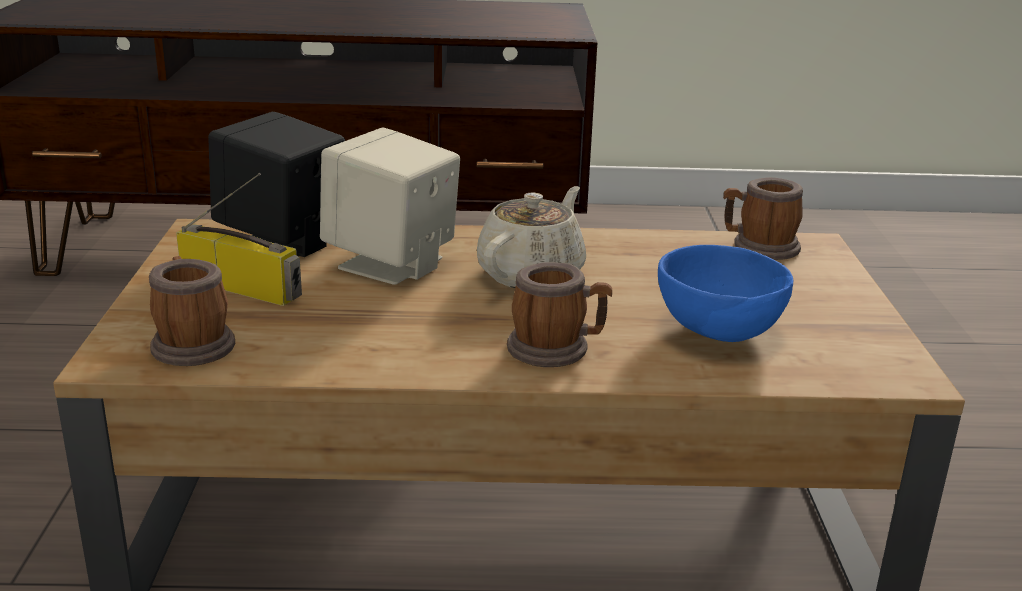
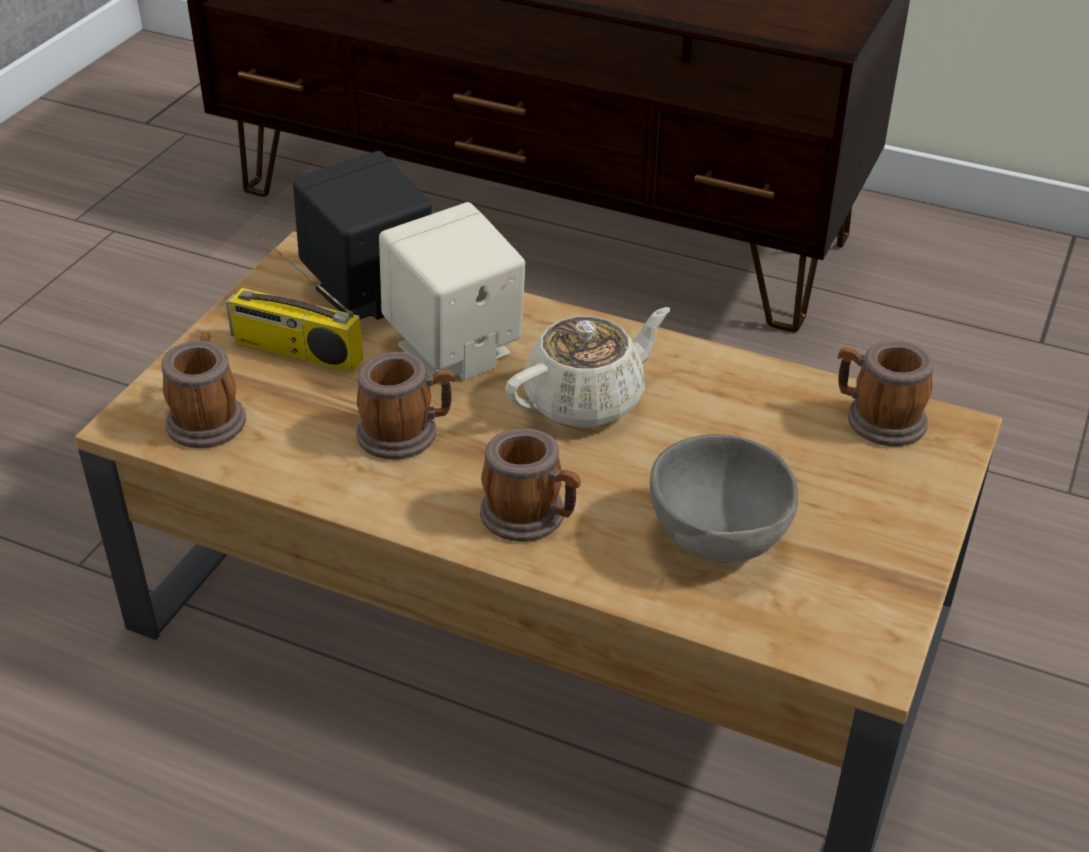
camera: 25 degrees right, 15 degrees up
radio [176,173,302,306] -> radio turned 150 degrees clockwise [226,225,363,373]
blue bowl [658,245,793,342] -> grey bowl [650,434,798,563]
none -> mug [356,352,455,460]

